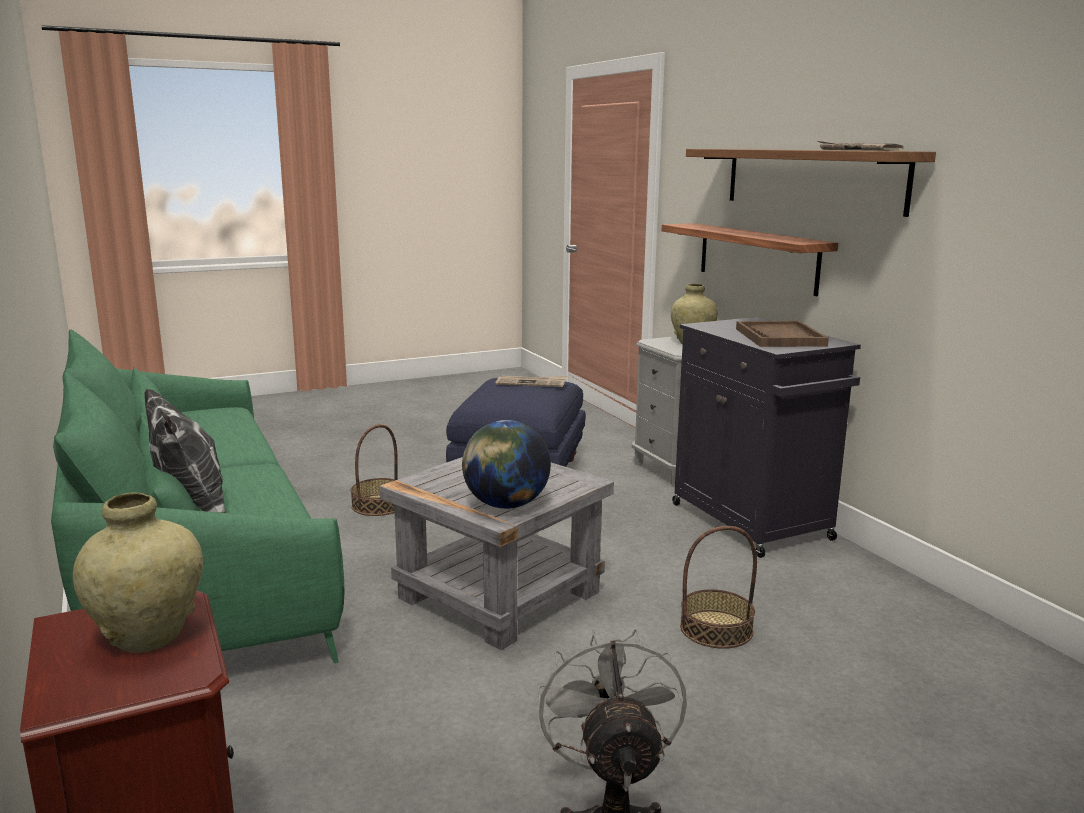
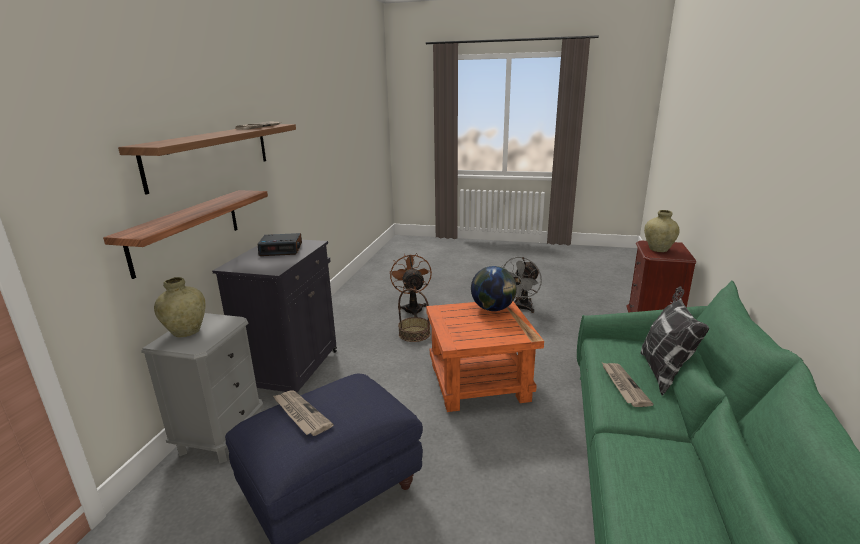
camera: 140 degrees left, 5 degrees up
basket [350,424,398,516] -> none
grey side table [379,457,614,650] -> orange side table [426,301,544,412]
brown tray [736,321,829,347] -> alarm clock [258,233,302,256]
none -> brown fan [390,253,432,317]
none -> newspaper [602,363,653,407]

